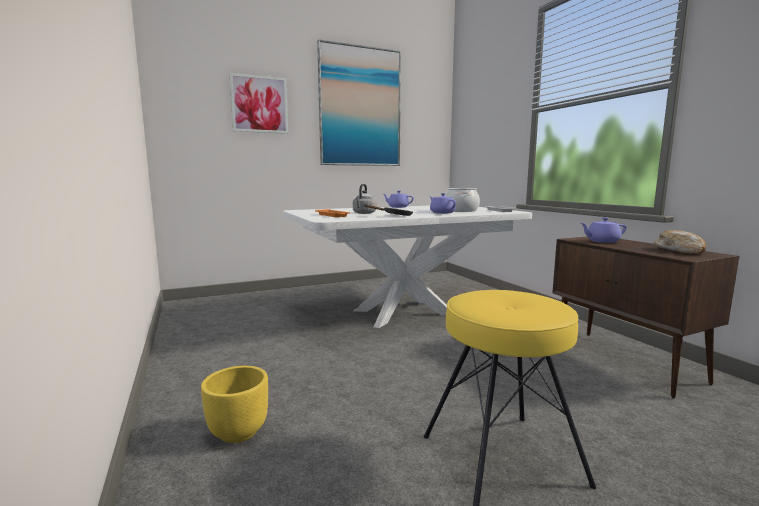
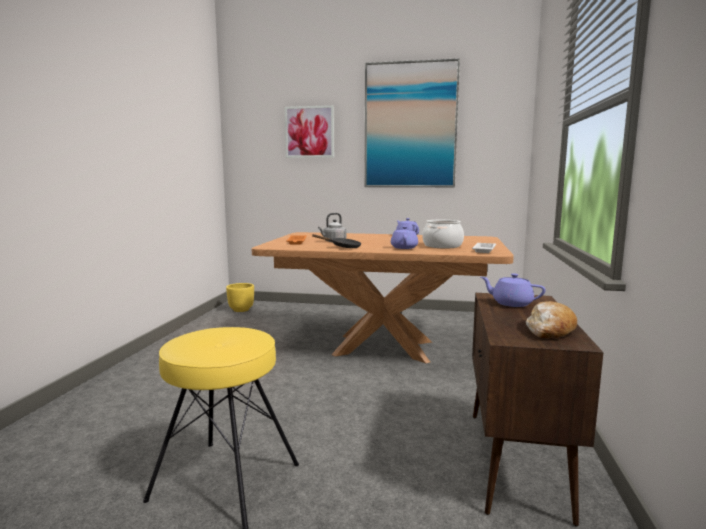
camera: 35 degrees right, 0 degrees up
yellow planter [201,366,268,443] -> yellow planter moved to [226,283,254,312]
white dining table [283,206,532,328] -> brown dining table [252,232,514,363]

